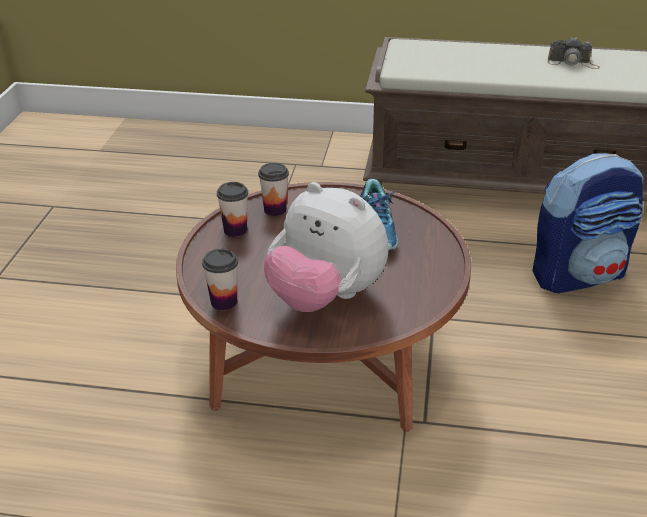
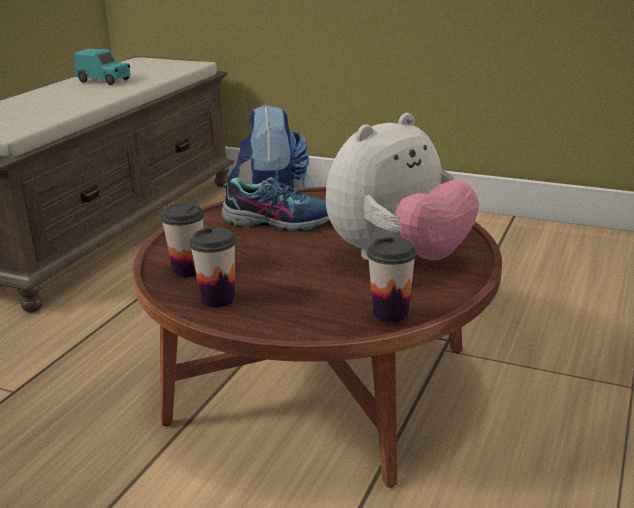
camera: 75 degrees left, 10 degrees down
camera [548,37,600,69] -> turquoise toy car [74,49,130,85]

